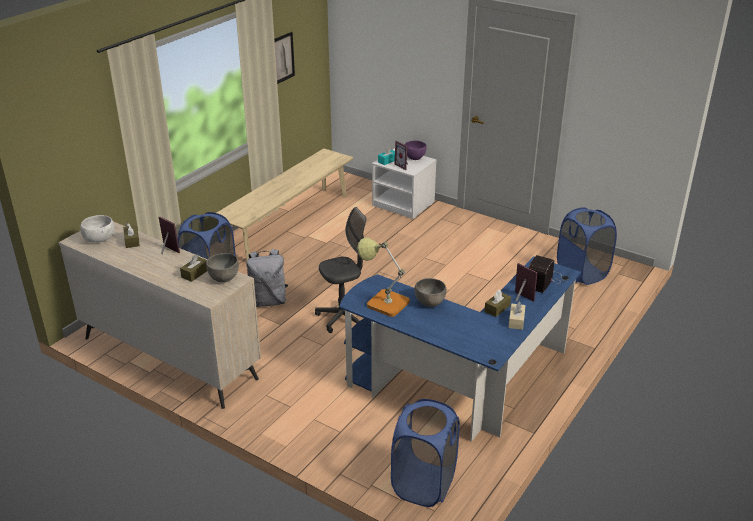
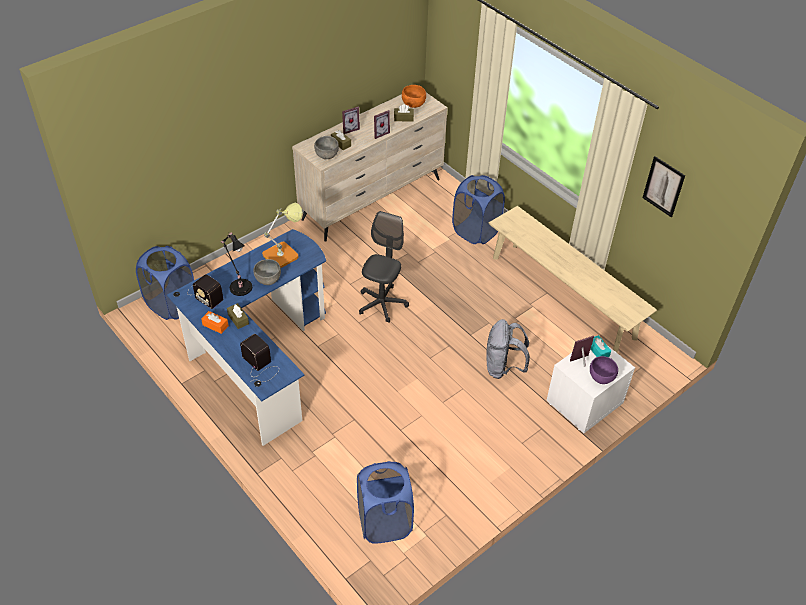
camera: 105 degrees right, 15 degrees up
white bowl [80,215,115,243] -> orange bowl [402,85,426,108]
grey backpack [247,249,288,307] -> grey backpack moved to [487,319,530,379]
grey office chair [315,207,366,333] -> grey office chair turned 150 degrees counterclockwise [359,211,409,323]
beige tissue box [508,301,526,330] -> orange tissue box [201,311,229,334]
picture frame [515,263,537,302] -> picture frame moved to [342,106,360,134]
none -> radio [187,274,224,309]
none -> black table lamp [220,232,252,296]

